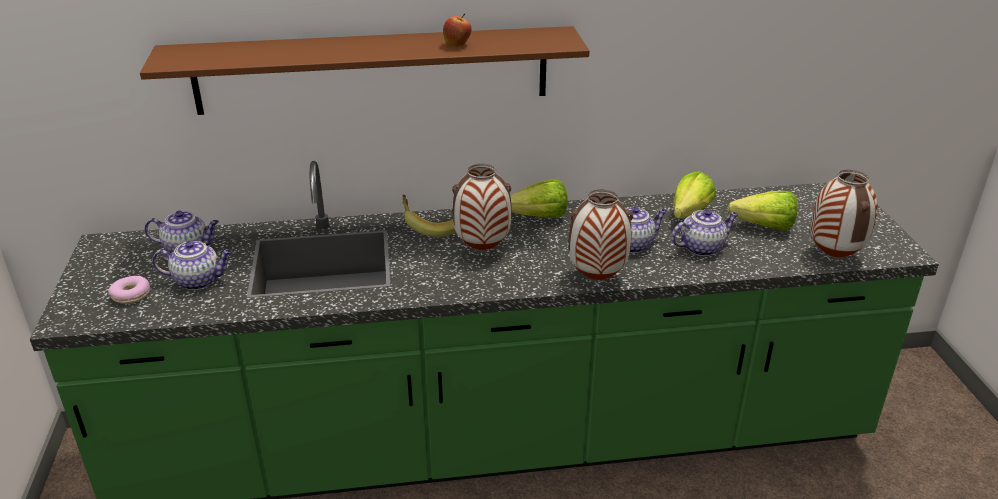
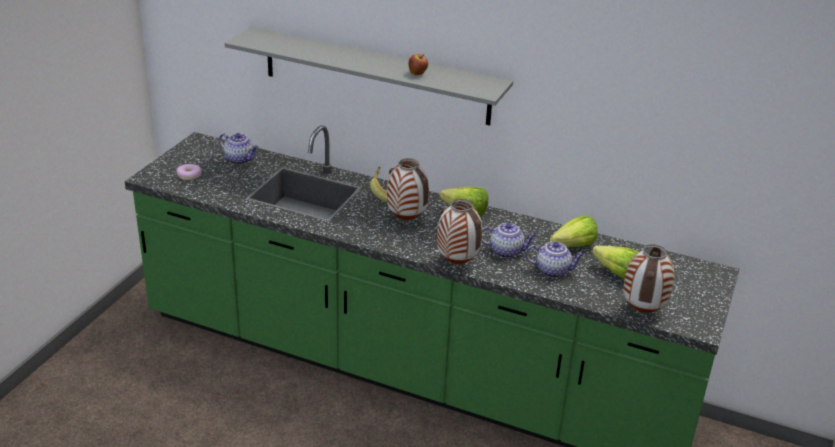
camera: 30 degrees right, 0 degrees up
brown shelf [140,26,589,115] -> grey shelf [225,27,513,126]
teapot [152,241,232,290] -> none

